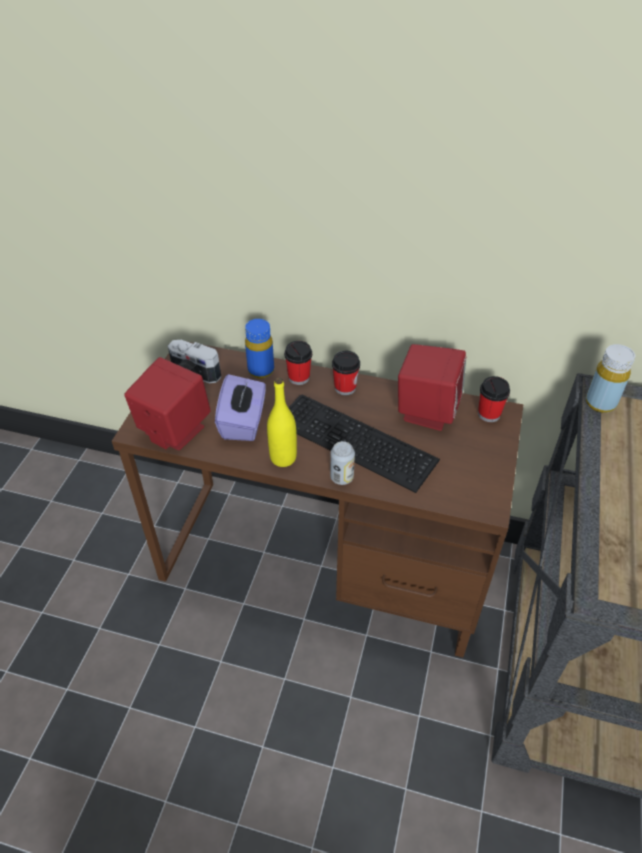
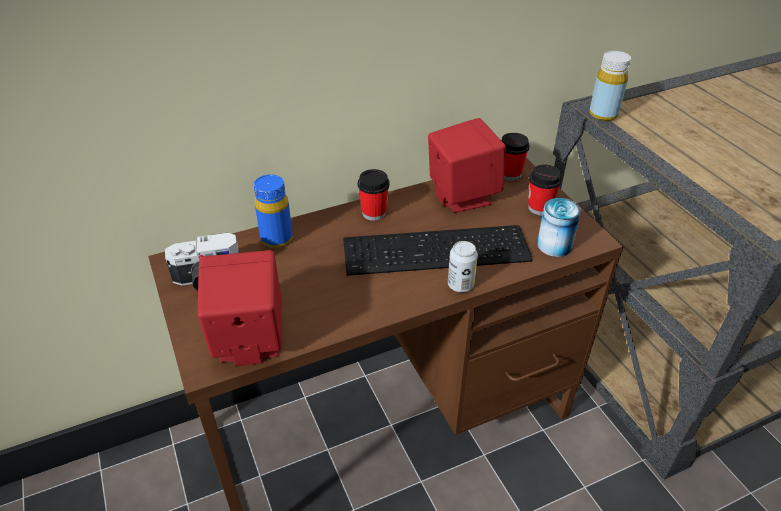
camera: 40 degrees left, 5 degrees down
purple tissue box [215,374,266,441] -> none
yellow bottle [267,378,297,467] -> none
cup [284,341,312,385] -> cup moved to [528,165,562,215]
none -> can [537,198,581,257]

